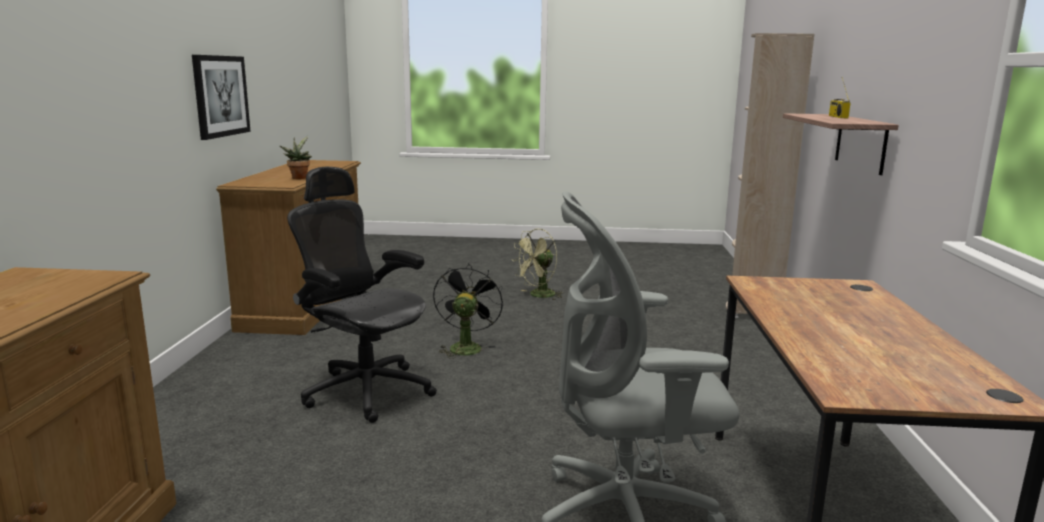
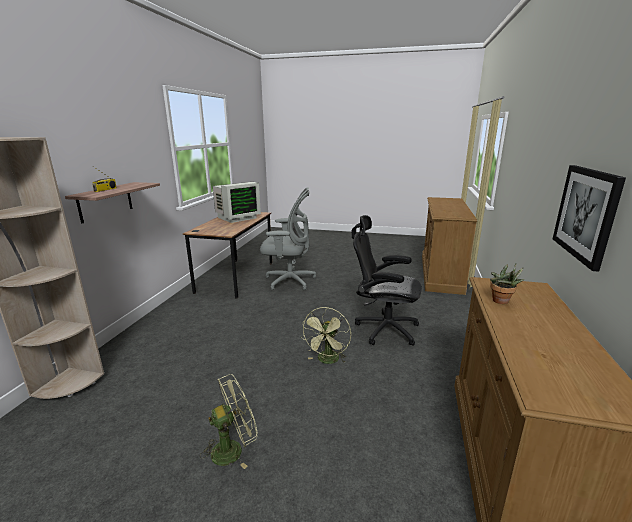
camera: 170 degrees left, 5 degrees up
office chair [287,167,437,423] -> office chair turned 150 degrees clockwise [352,215,422,346]
black fan [433,263,503,359] -> green fan [301,307,351,364]
none -> monitor [213,182,261,223]

